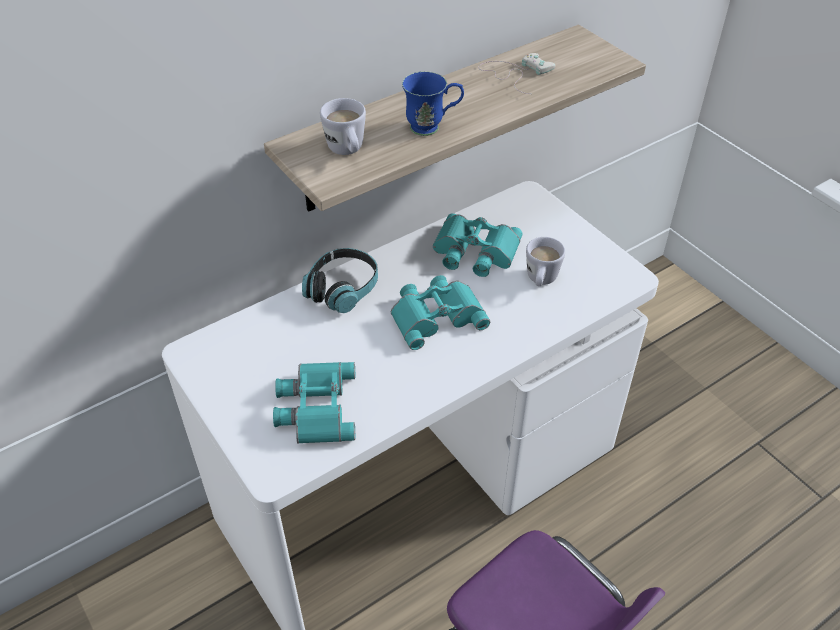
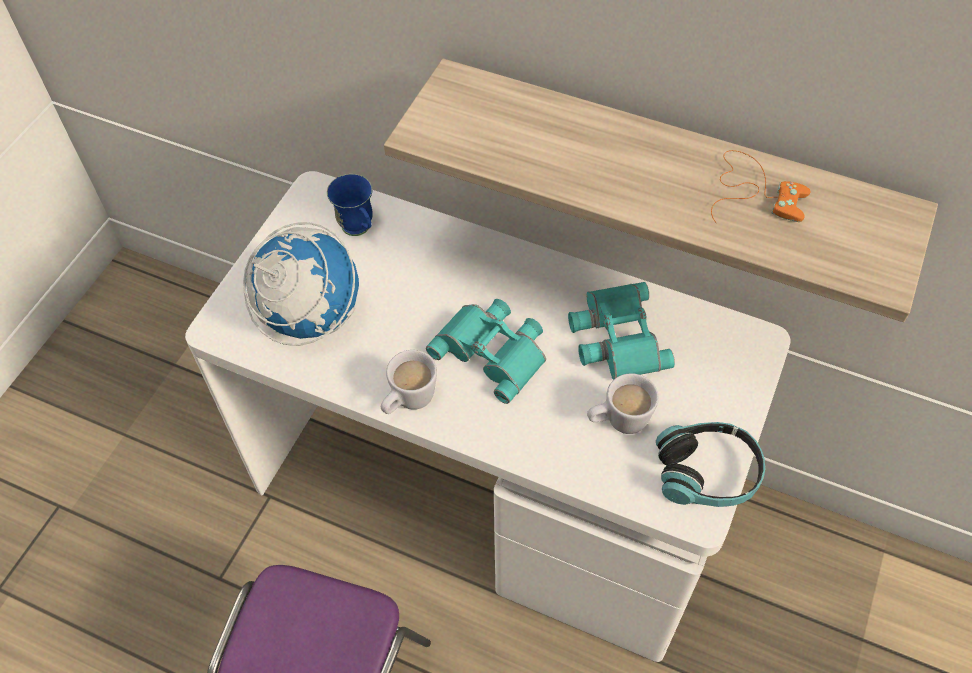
camera: 60 degrees right, 10 degrees up
turquoise binoculars [273,362,355,444] -> globe [243,222,359,346]
headphones [302,248,378,313] -> headphones moved to [656,422,765,507]
white mug [320,98,366,155] -> white mug moved to [381,350,437,414]
blue mug [402,71,464,136] -> blue mug moved to [327,174,373,236]
white game controller [478,53,556,94] -> orange game controller [711,150,811,223]

